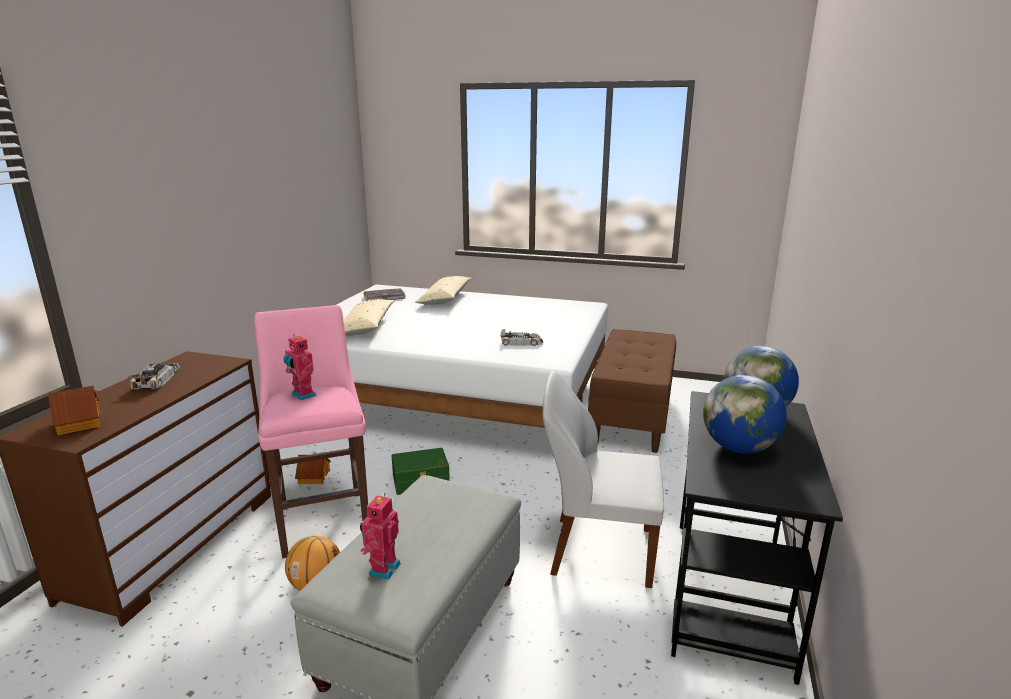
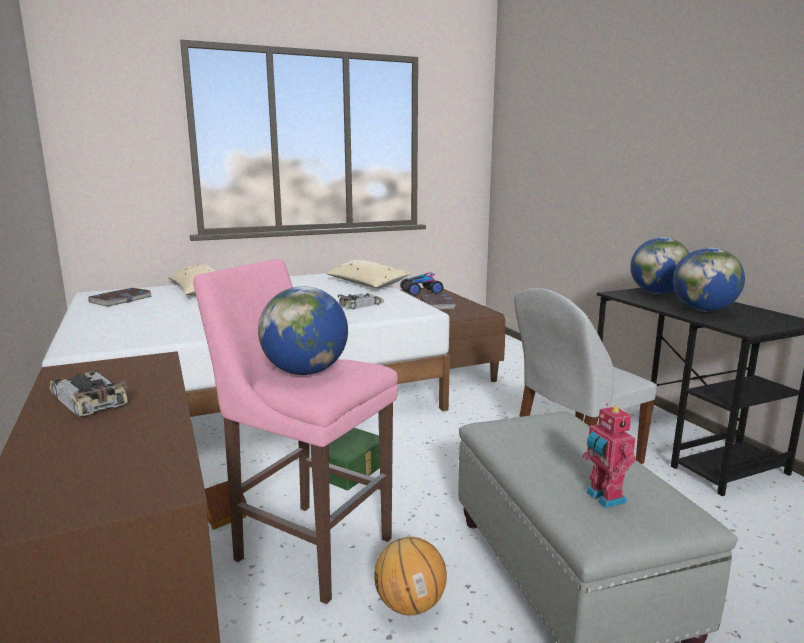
camera: 40 degrees left, 5 degrees down
toy house [47,385,101,435] -> none
toy robot [283,334,317,401] -> globe [258,286,348,375]
beige pillow [343,299,394,336] -> beige pillow moved to [326,260,411,288]
none -> toy car [400,272,443,296]
none -> book [420,294,455,309]

